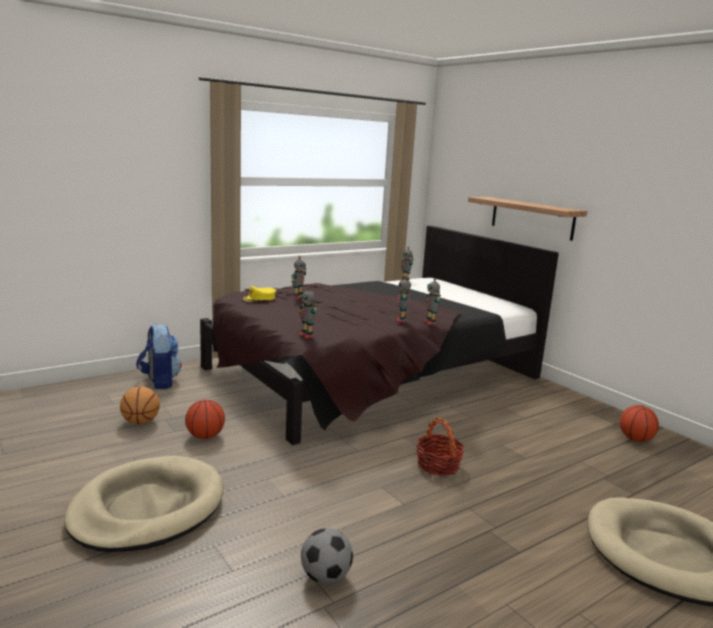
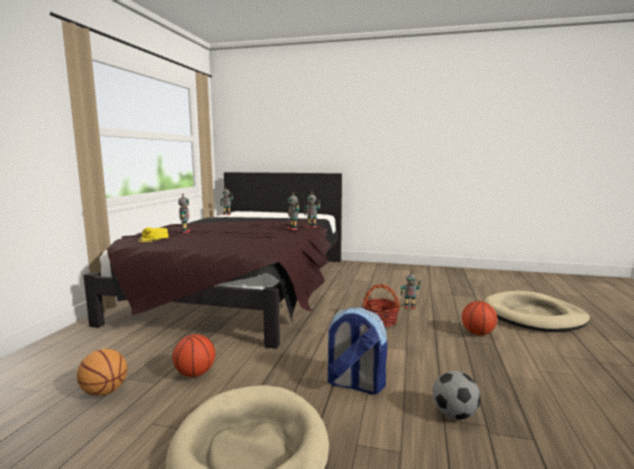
camera: 40 degrees left, 5 degrees down
backpack [136,324,182,389] -> backpack moved to [327,308,387,395]
toy robot [299,286,318,338] -> toy robot moved to [400,271,421,309]
shelf [468,197,588,241] -> none
basketball [620,405,659,442] -> basketball moved to [462,301,497,335]

